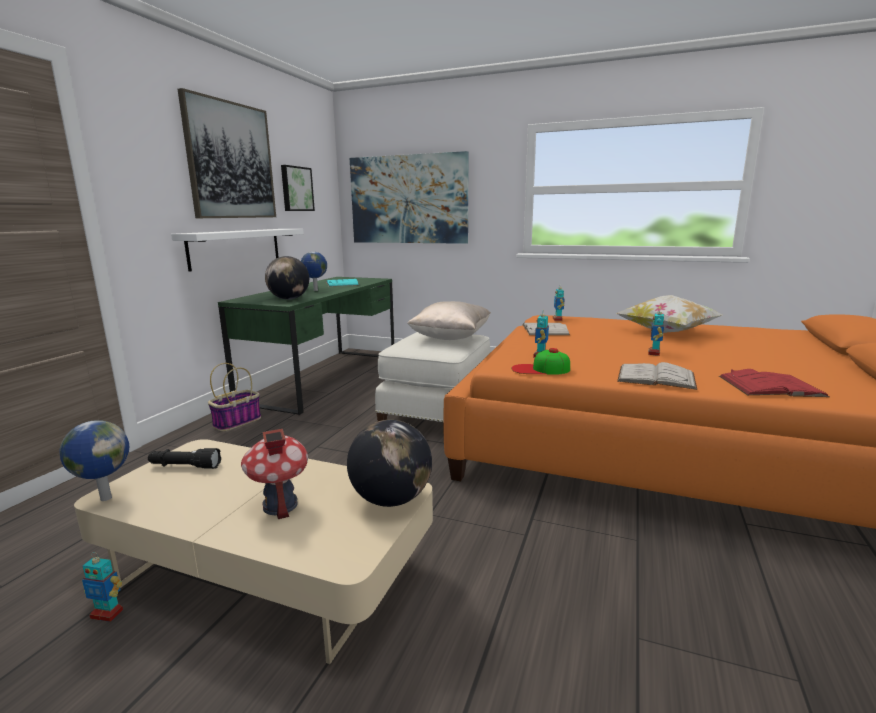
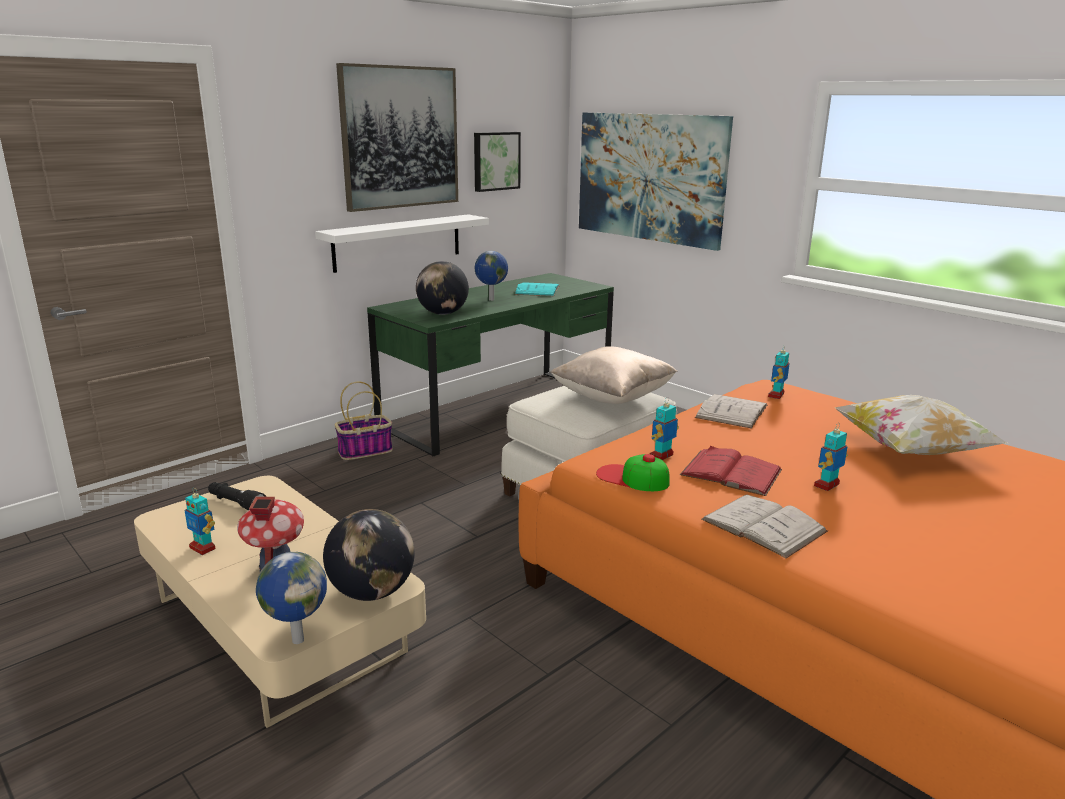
camera: 25 degrees right, 5 degrees up
globe [59,420,129,501] -> globe moved to [256,552,327,644]
toy robot [82,552,123,622] -> toy robot moved to [185,490,216,555]
red book [719,369,830,397] -> red book moved to [680,446,782,496]

